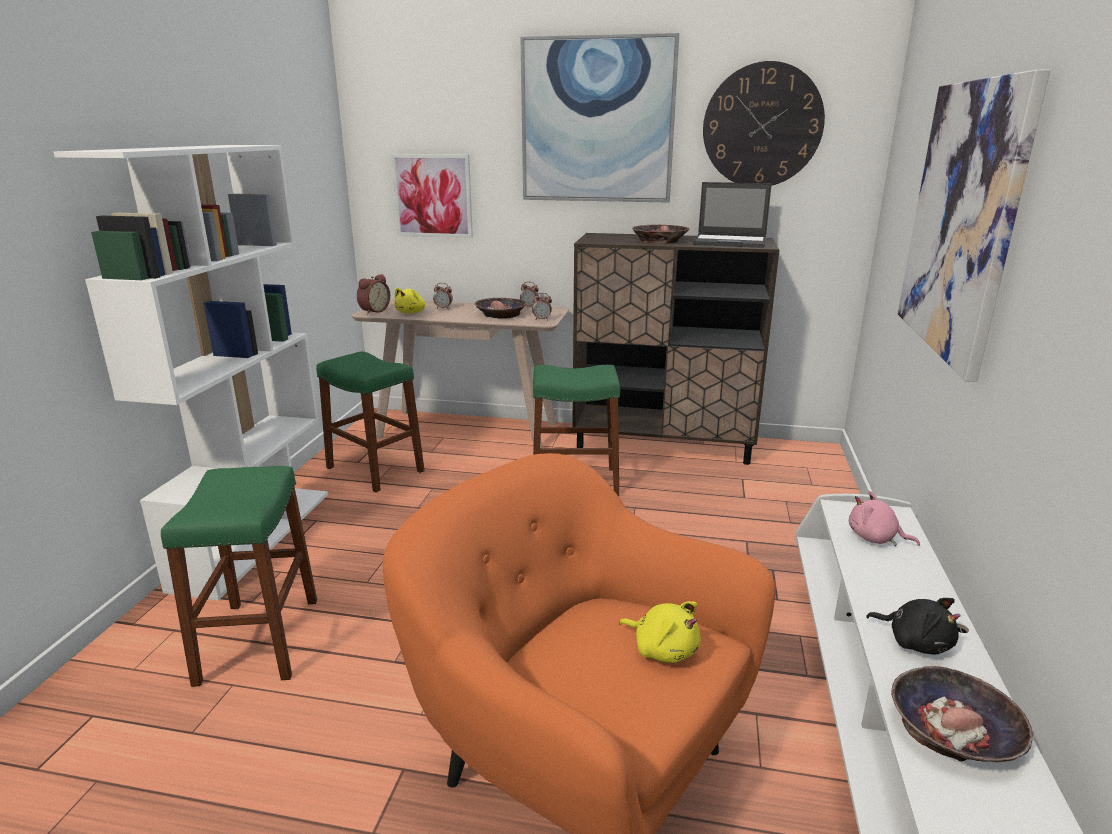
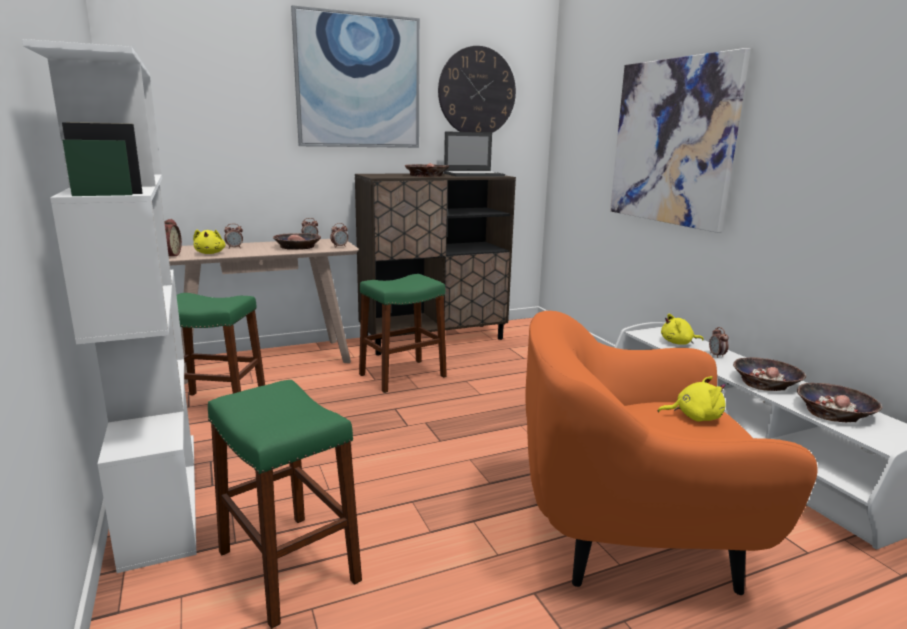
camera: 35 degrees left, 5 degrees down
picture [391,154,473,238] -> none
pink plush toy [849,490,920,546] -> yellow plush toy [661,314,704,345]
black plush toy [866,598,961,655] -> bowl [733,357,806,391]
none -> alarm clock [709,327,729,358]

